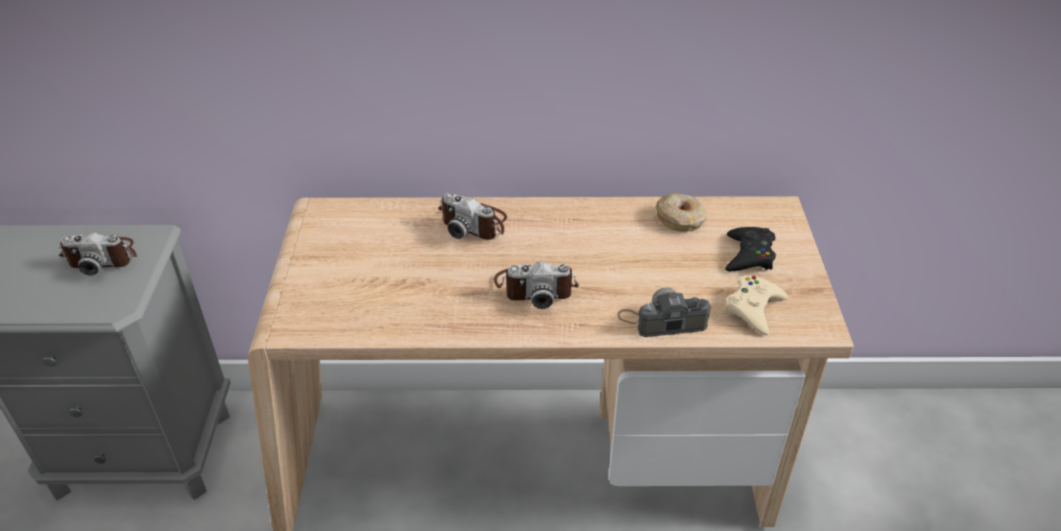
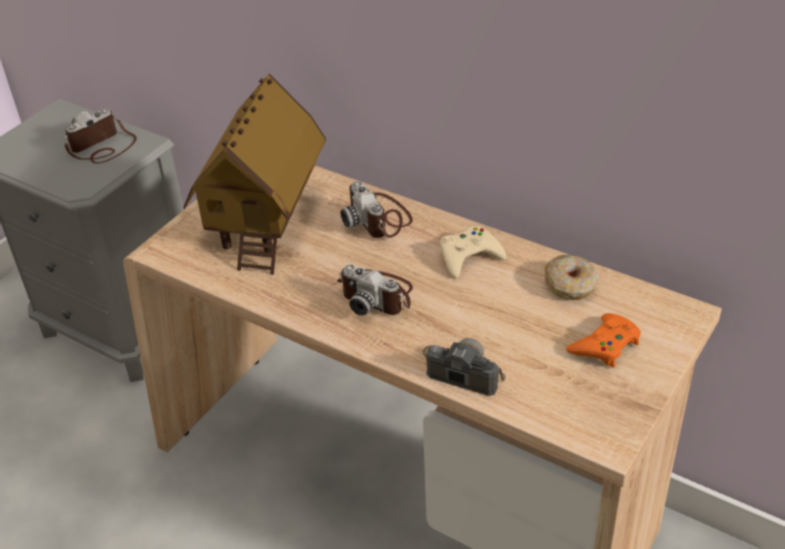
camera: 35 degrees right, 0 degrees up
camera [59,232,137,276] -> camera turned 105 degrees clockwise [64,109,137,164]
black game controller [725,227,776,271] -> orange game controller [566,313,641,368]
beige game controller [725,275,788,335] -> beige game controller moved to [440,226,506,279]
none -> toy house [184,74,326,275]

